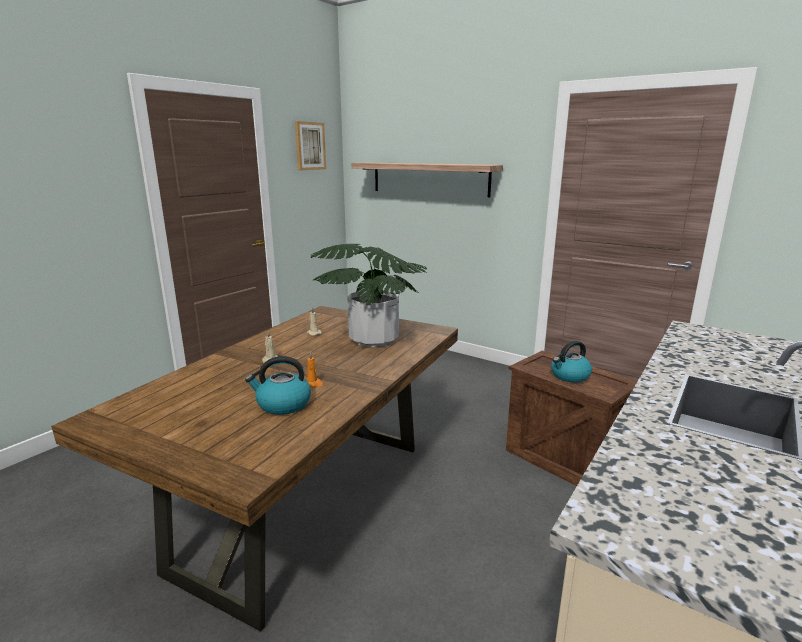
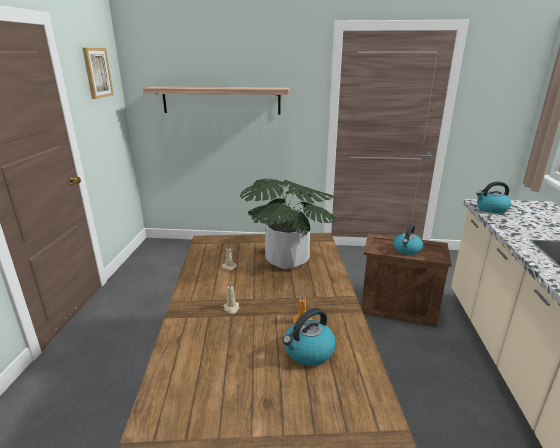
camera: 30 degrees left, 5 degrees up
none -> kettle [476,181,511,214]

